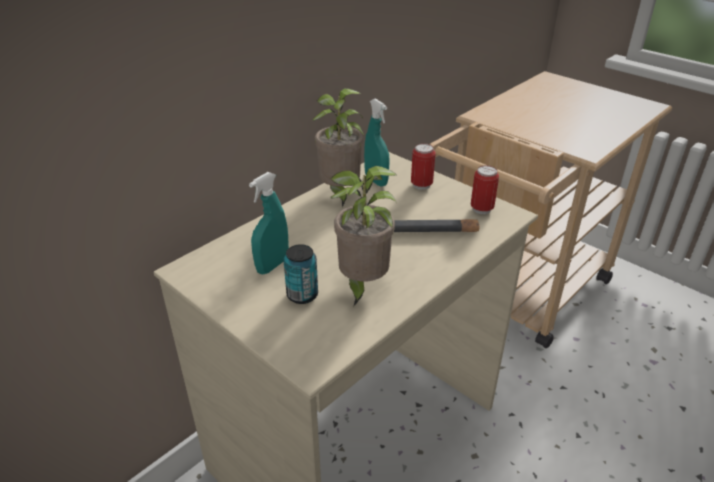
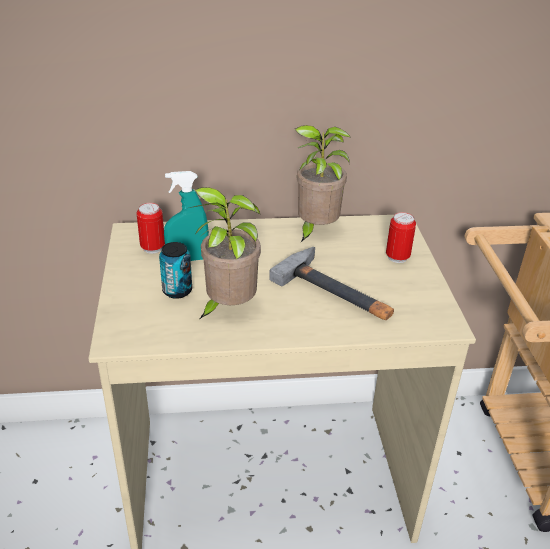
camera: 40 degrees right, 0 degrees up
turquoise spray bottle [364,98,390,187] -> none
can [470,165,499,214] -> can moved to [136,203,165,254]

